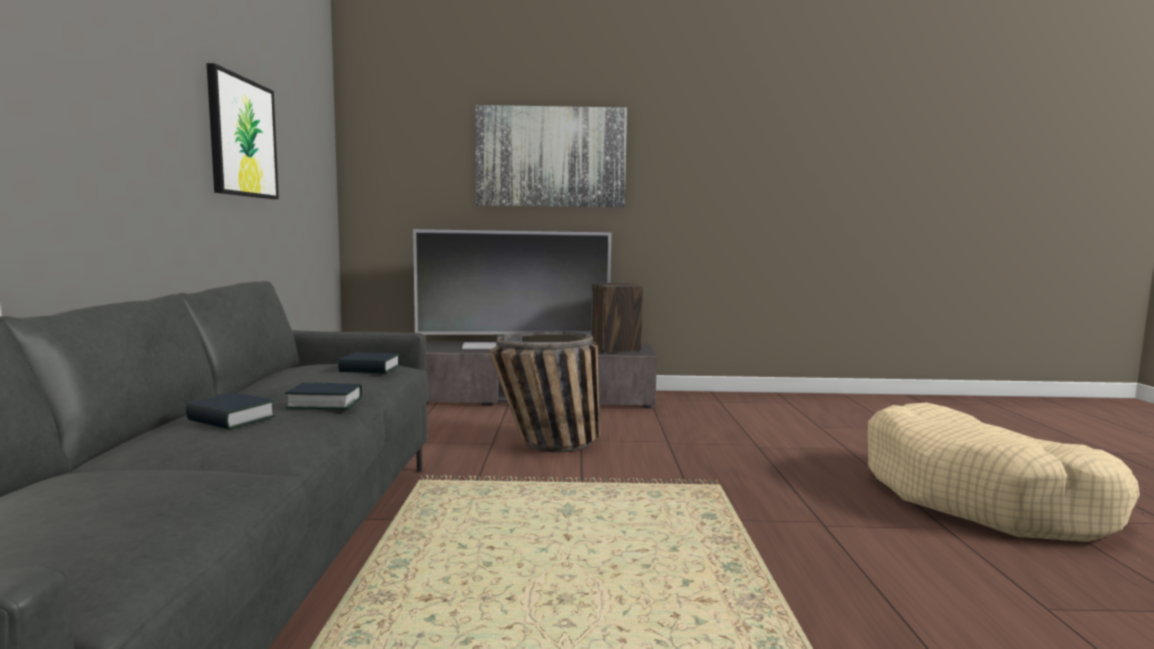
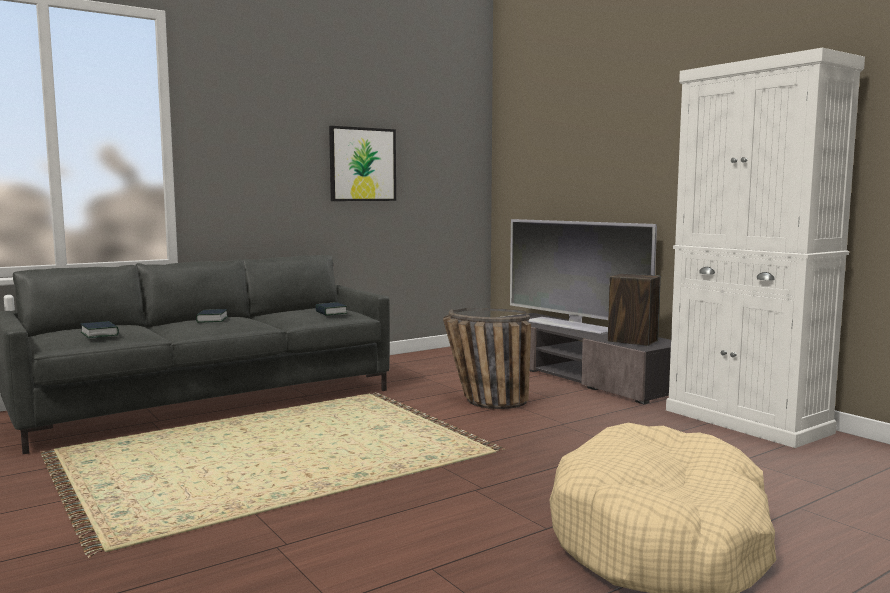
camera: 55 degrees right, 0 degrees up
book [285,383,362,409] -> book moved to [80,321,119,338]
picture [476,105,627,208] -> none
none -> white cabinet [666,48,865,448]

